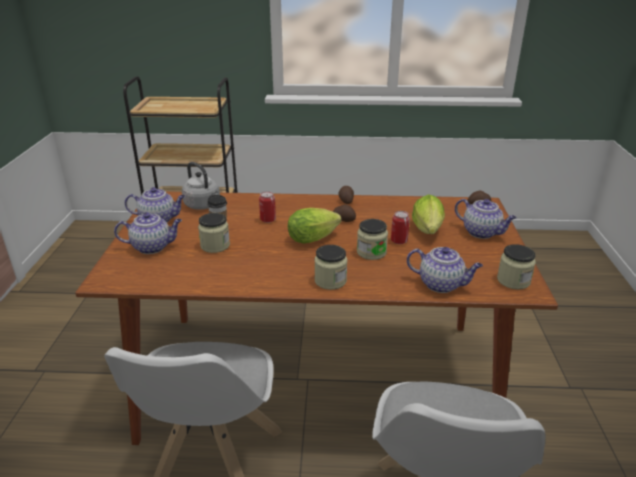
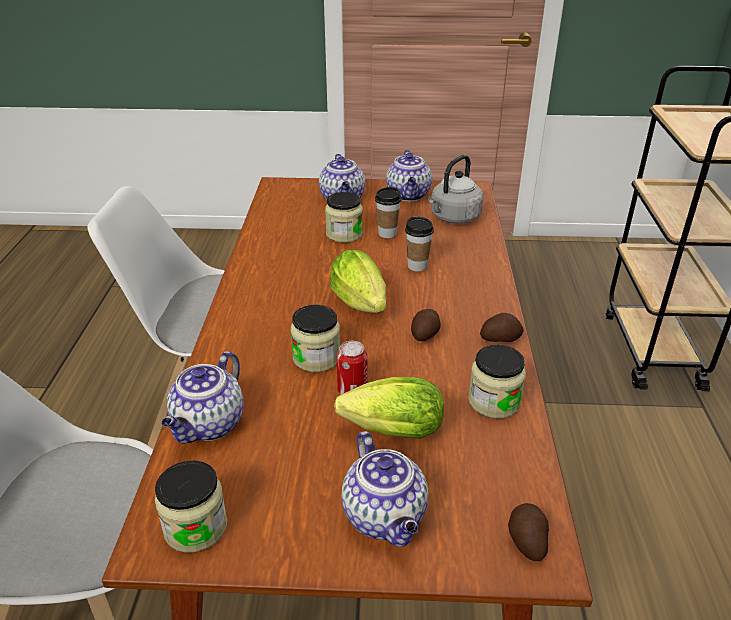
camera: 90 degrees right, 5 degrees up
can [259,191,276,223] -> cup [405,216,434,271]
jar [314,245,347,290] -> jar moved to [468,345,526,418]
teapot [455,199,517,239] -> teapot turned 60 degrees counterclockwise [341,431,429,547]

